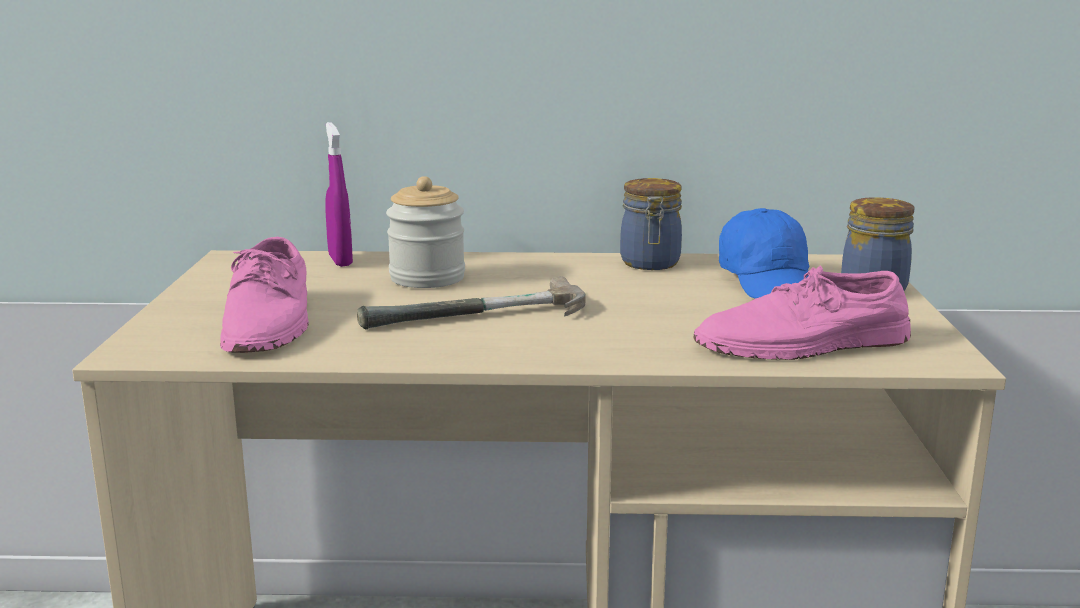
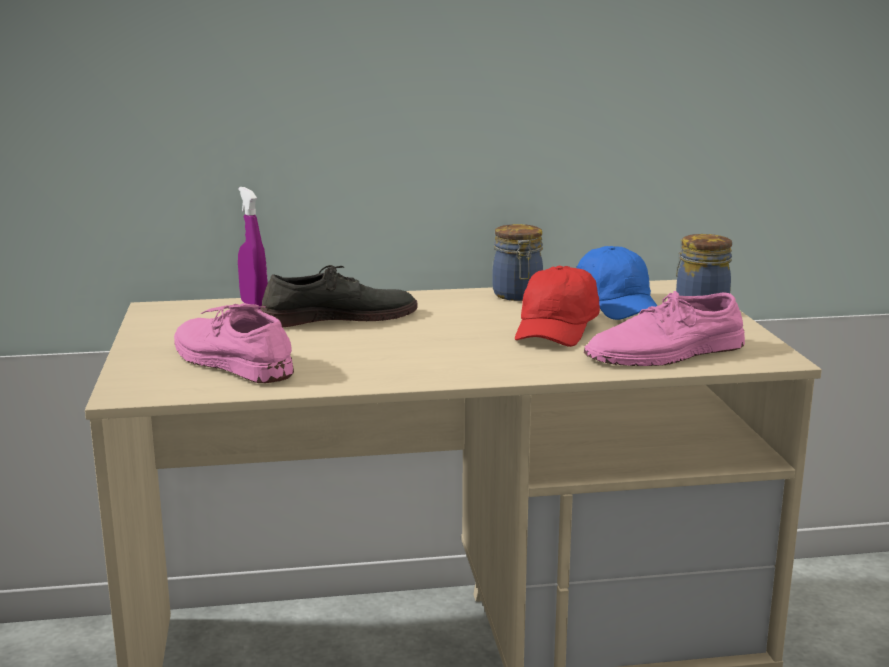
camera: 10 degrees left, 0 degrees up
pink shoe [220,237,309,353] -> pink shoe turned 150 degrees clockwise [174,303,294,383]
hammer [357,276,586,330] -> none
jar [386,176,465,288] -> grey shoe [260,265,418,327]
none -> red cap [515,266,600,347]

